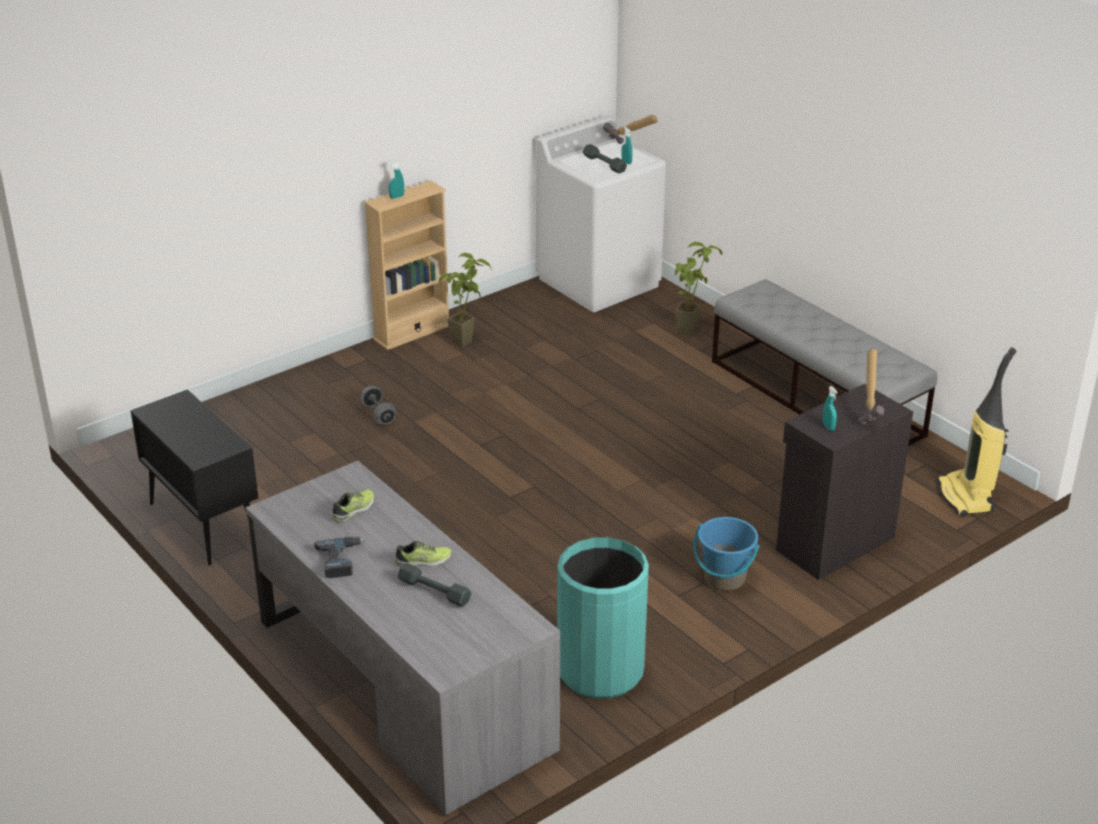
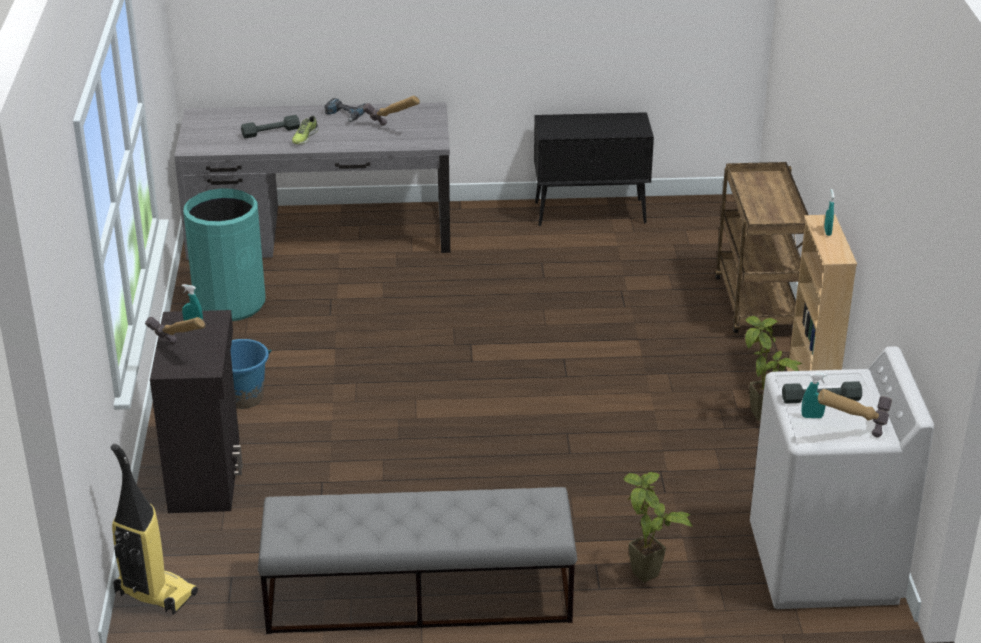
camera: 125 degrees right, 0 degrees up
shoe [332,490,374,522] -> hammer [363,96,420,126]
grey dumbbell [360,386,396,425] -> none
none -> brown cart [715,162,808,333]

